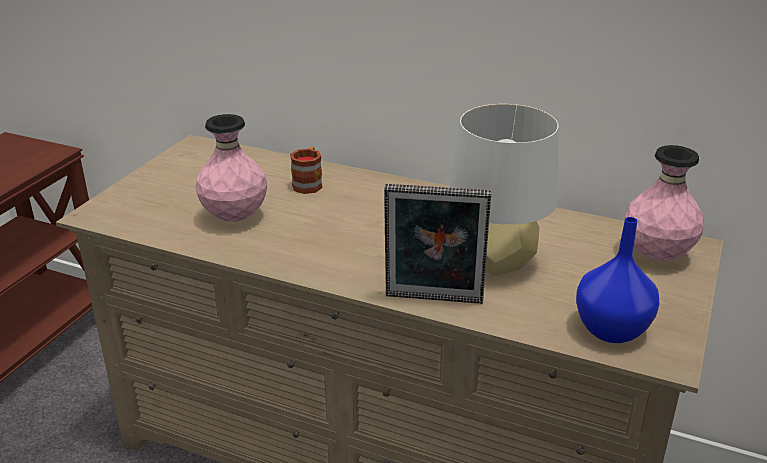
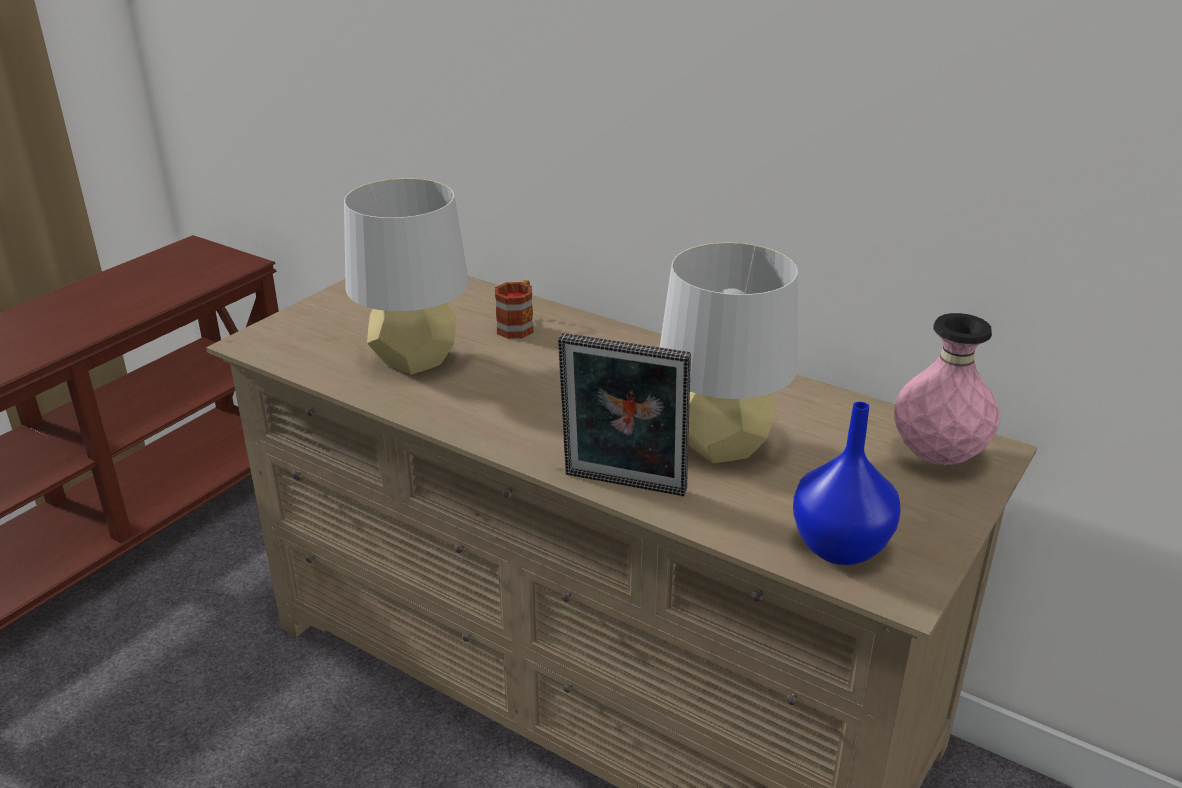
camera: 10 degrees right, 0 degrees up
pink vase [196,114,267,222] -> grey table lamp [344,178,469,375]

